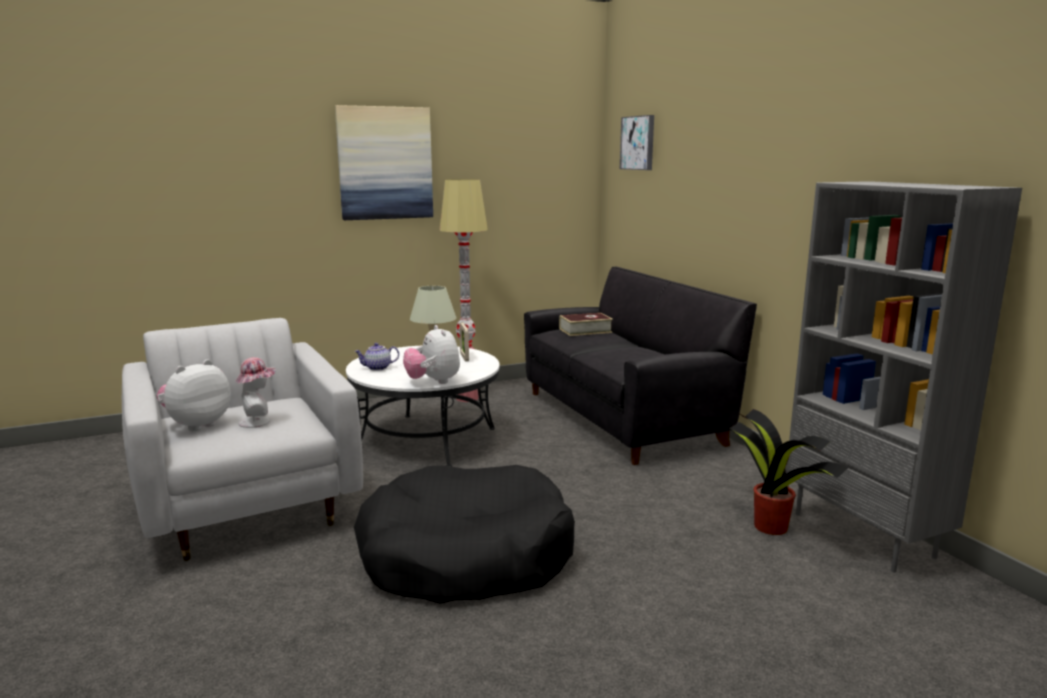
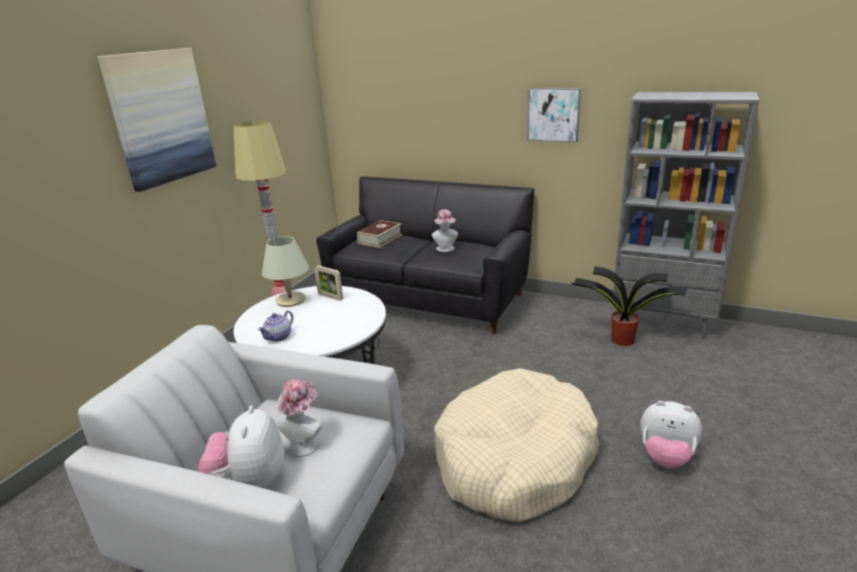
camera: 40 degrees left, 10 degrees up
black dog bed [354,465,575,603] -> beige dog bed [434,368,599,522]
plush toy [403,325,460,384] -> plush toy moved to [640,401,702,468]
picture [620,115,654,170] -> picture moved to [527,88,581,142]
none -> hat [432,209,458,252]

